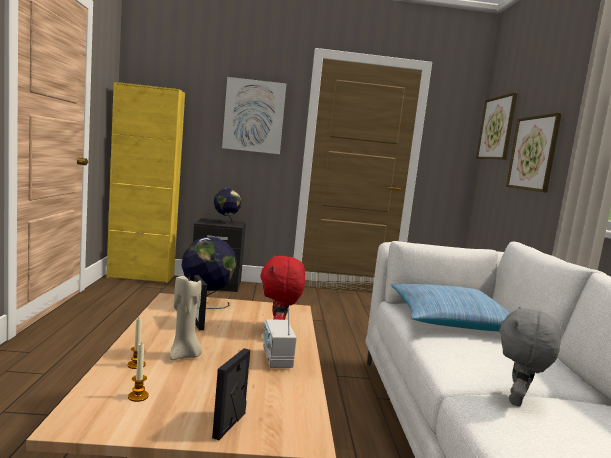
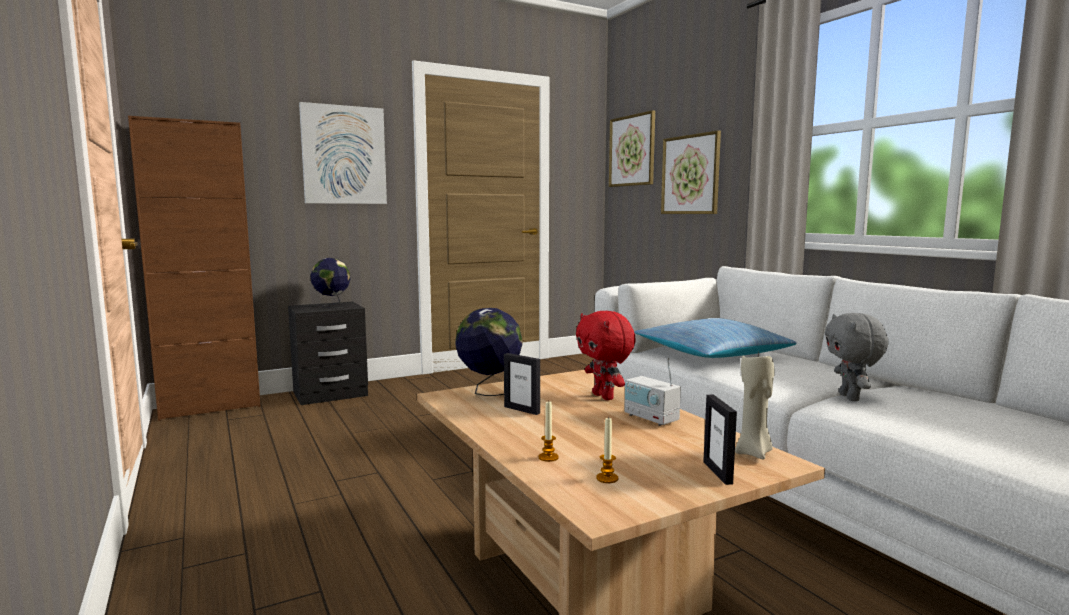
camera: 25 degrees left, 0 degrees up
yellow cabinet [106,82,185,283] -> brown cabinet [128,116,261,421]
beige candle [170,276,202,360] -> beige candle moved to [735,350,775,459]

